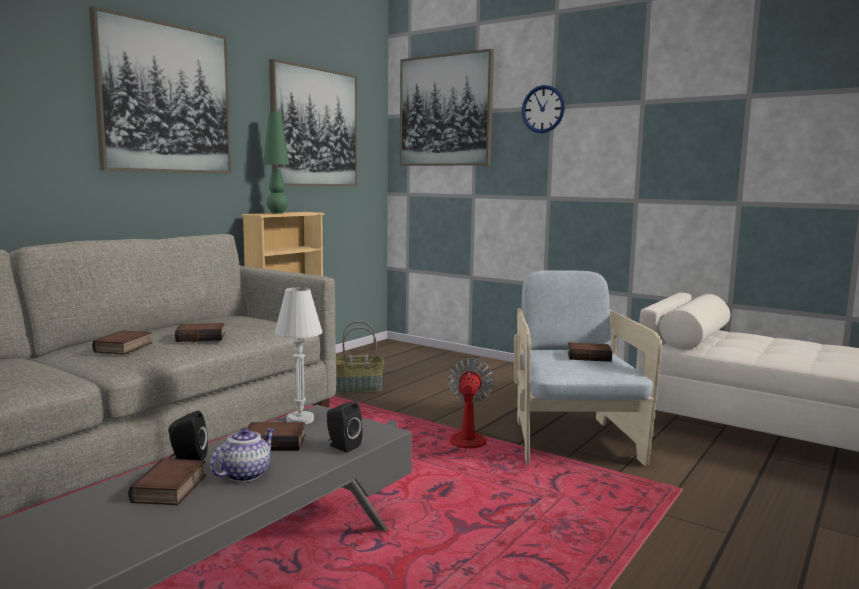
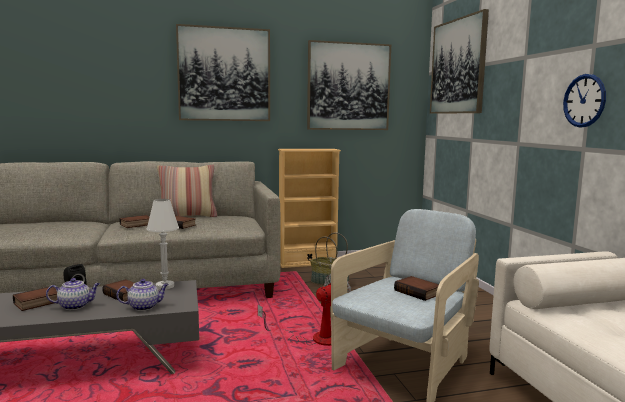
camera: 40 degrees right, 0 degrees up
green table lamp [263,112,289,214] -> none
black speaker [327,401,363,452] -> teapot [117,279,169,311]
wall clock [522,85,565,133] -> wall clock moved to [563,74,606,128]
none -> pillow [157,165,217,217]

